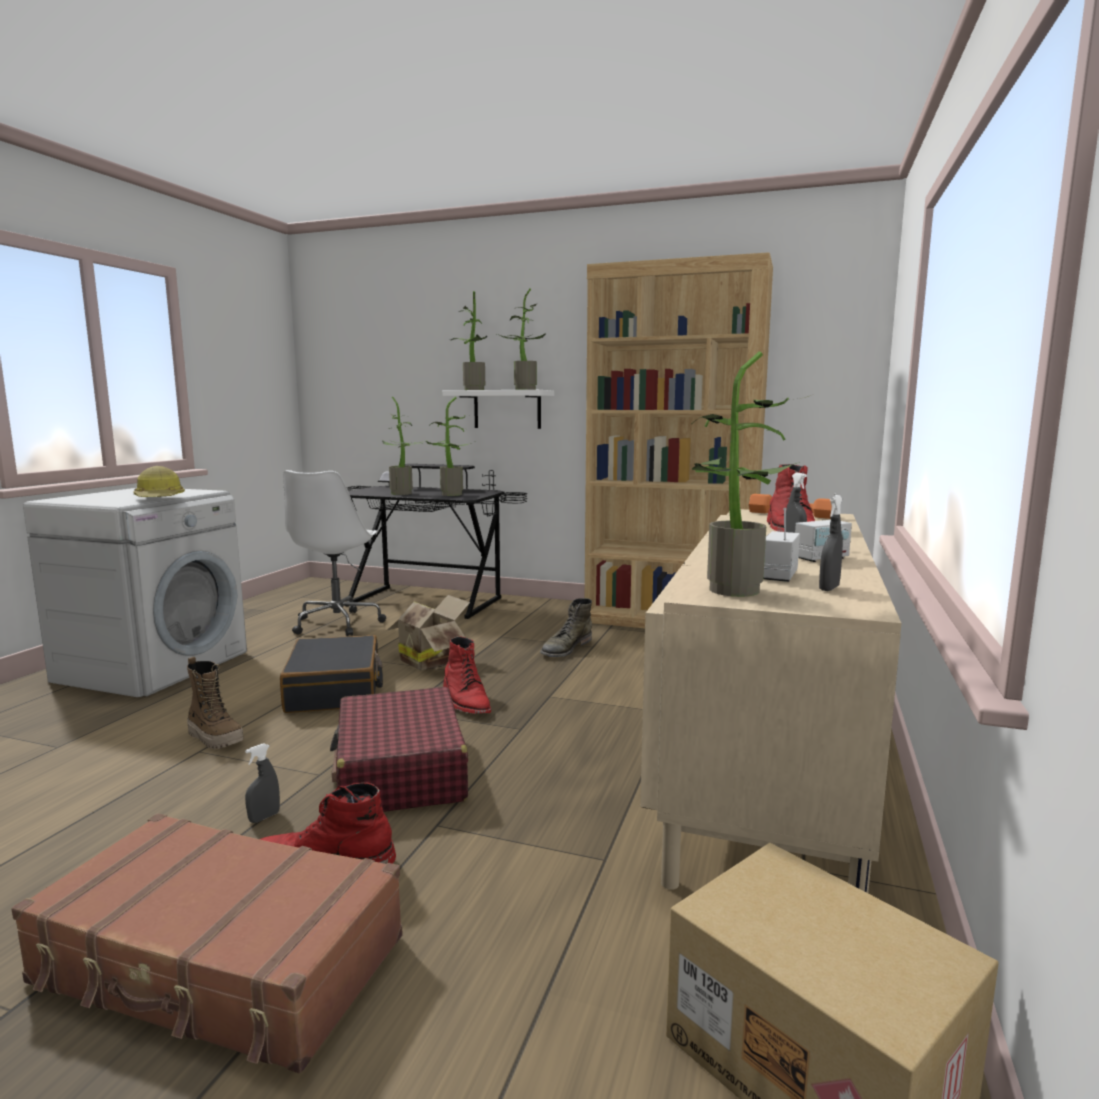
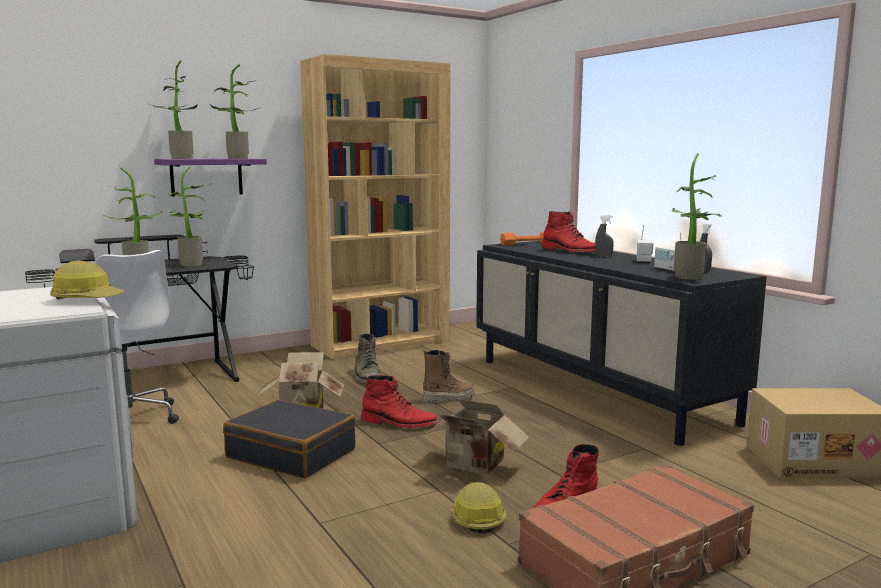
camera: 50 degrees left, 0 degrees up
boot [187,657,244,749] -> boot moved to [423,350,475,403]
grey spray bottle [245,743,280,823] -> hard hat [452,482,507,534]
red suitcase [330,687,468,812] -> cardboard box [424,398,529,475]
white shelf [442,390,554,429] -> purple shelf [154,159,267,197]
beige cabinet [640,509,901,893] -> black cabinet [476,241,767,446]

